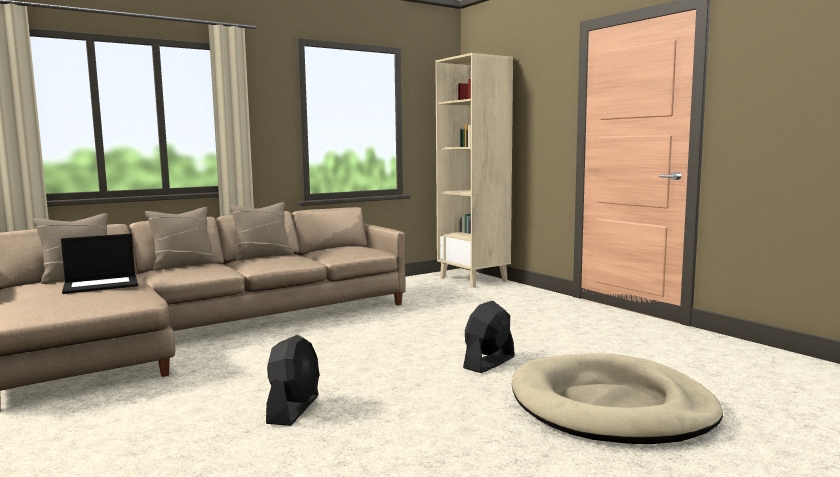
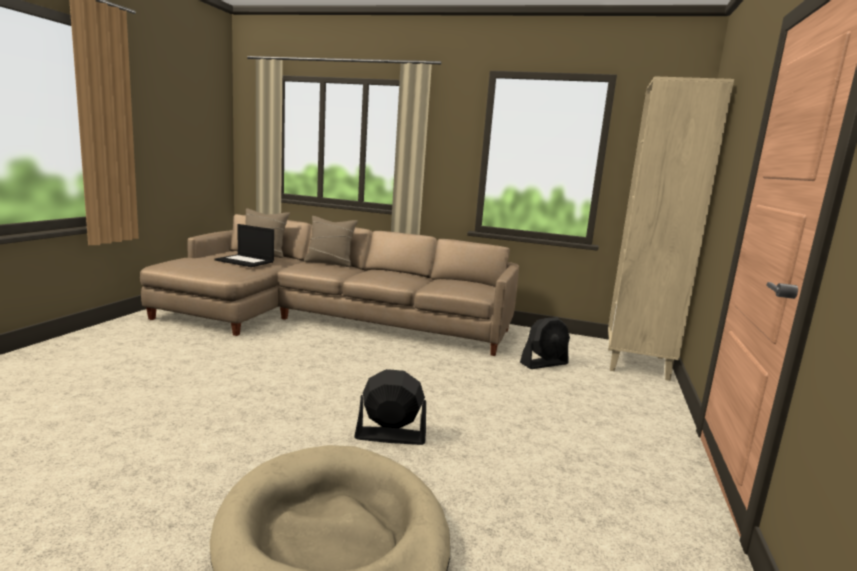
camera: 50 degrees right, 5 degrees up
beige pillow [229,202,294,260] -> none
black fan [266,335,319,426] -> black fan moved to [520,317,570,369]

